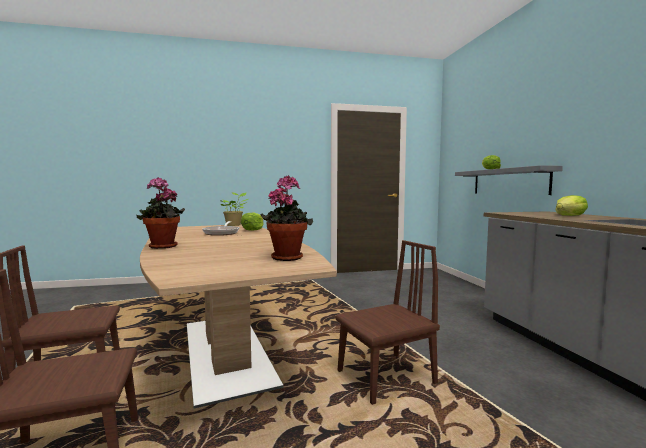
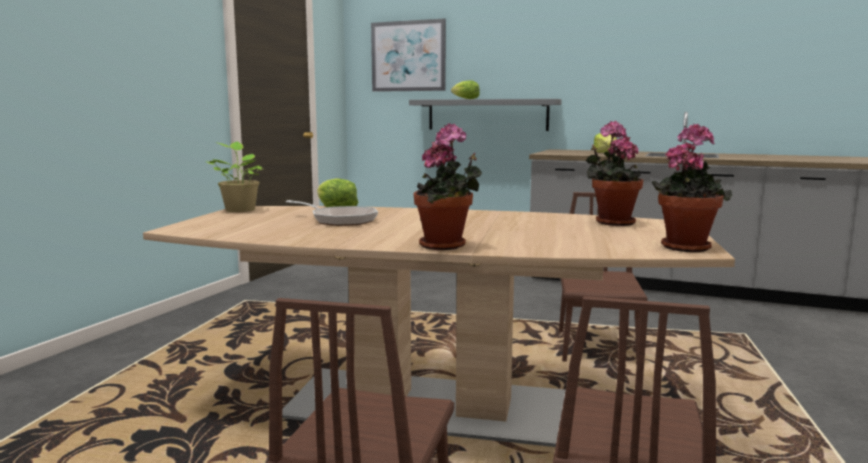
camera: 55 degrees left, 5 degrees up
none -> picture [371,18,446,92]
none -> potted plant [651,123,732,252]

